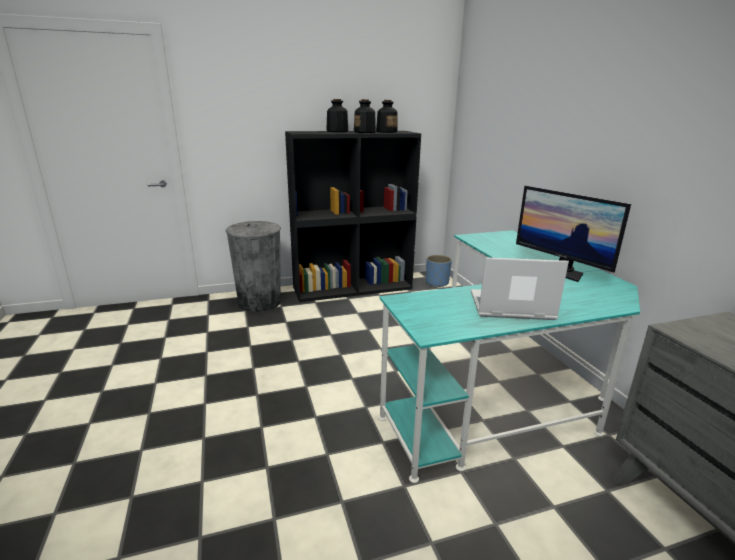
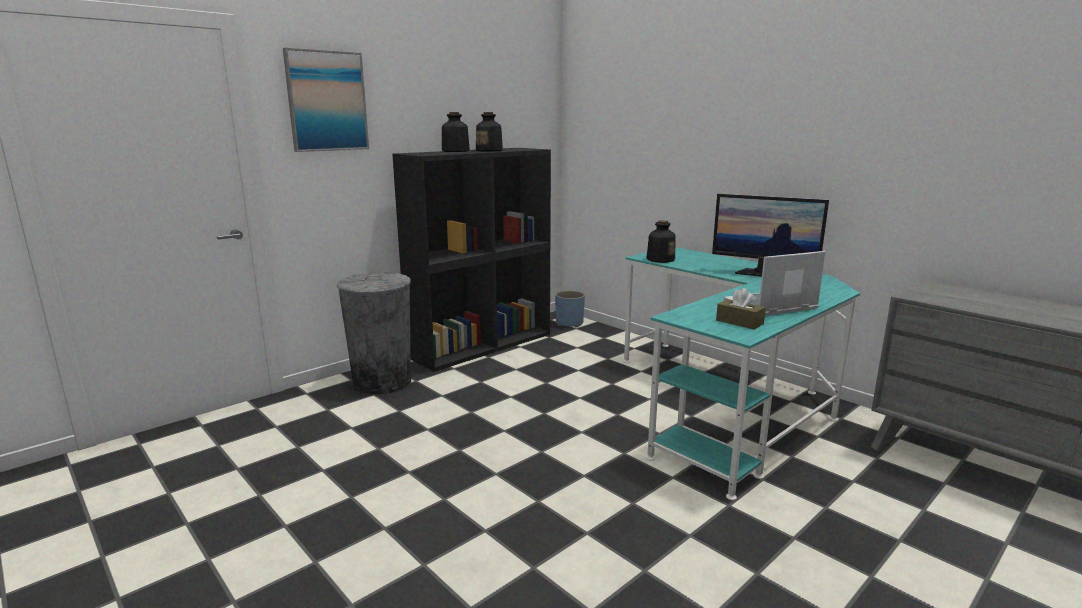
camera: 25 degrees left, 5 degrees down
bottle [376,100,398,133] -> bottle moved to [646,220,676,263]
none -> picture [283,48,369,152]
none -> brown tissue box [716,288,766,329]

